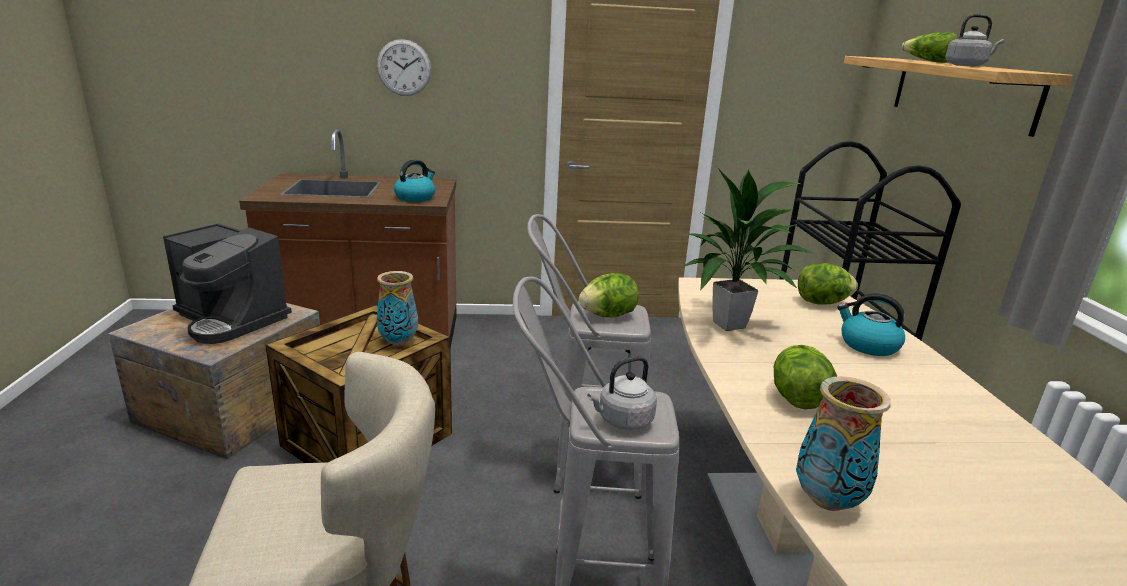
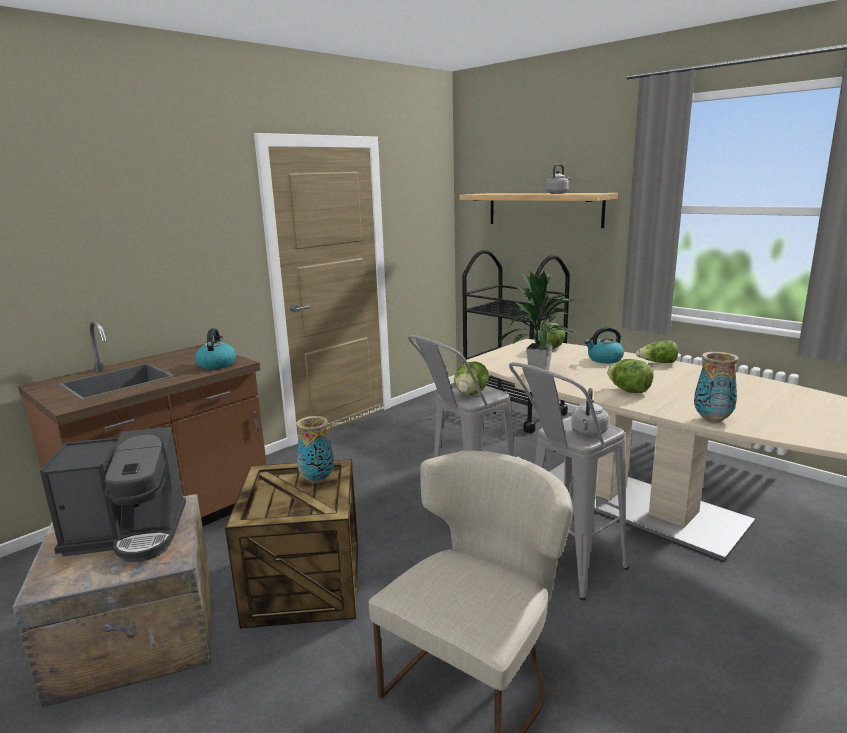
camera: 40 degrees left, 5 degrees down
wall clock [377,39,431,96] -> none
lettuce [902,32,957,63] -> lettuce moved to [636,341,678,363]

